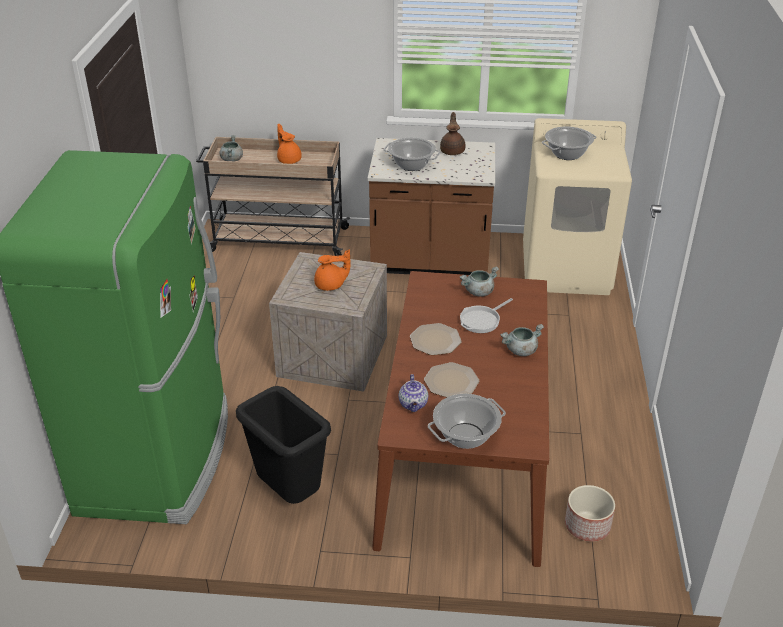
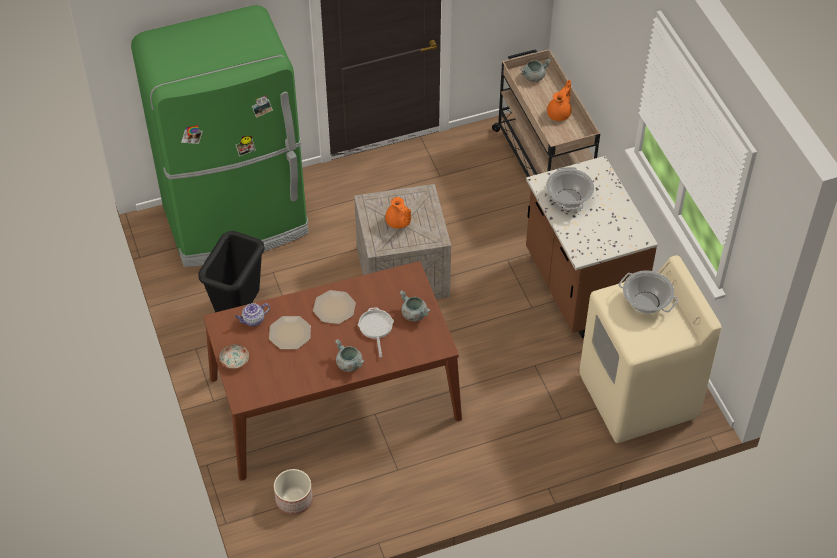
camera: 65 degrees right, 15 degrees up
cooking pot [428,394,506,449] -> plate [219,344,249,369]
brown teapot [440,112,465,155] -> none
frying pan [460,298,513,333] -> frying pan turned 60 degrees clockwise [358,307,394,358]

